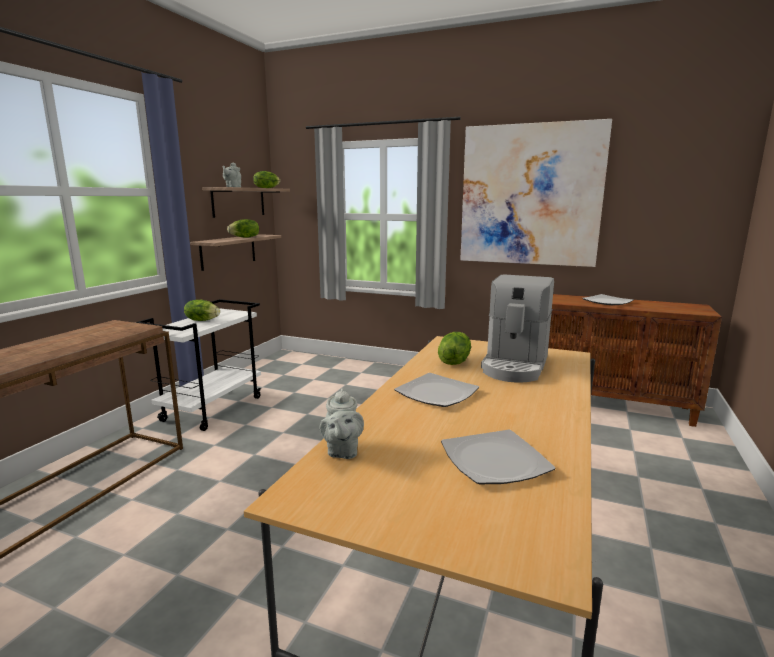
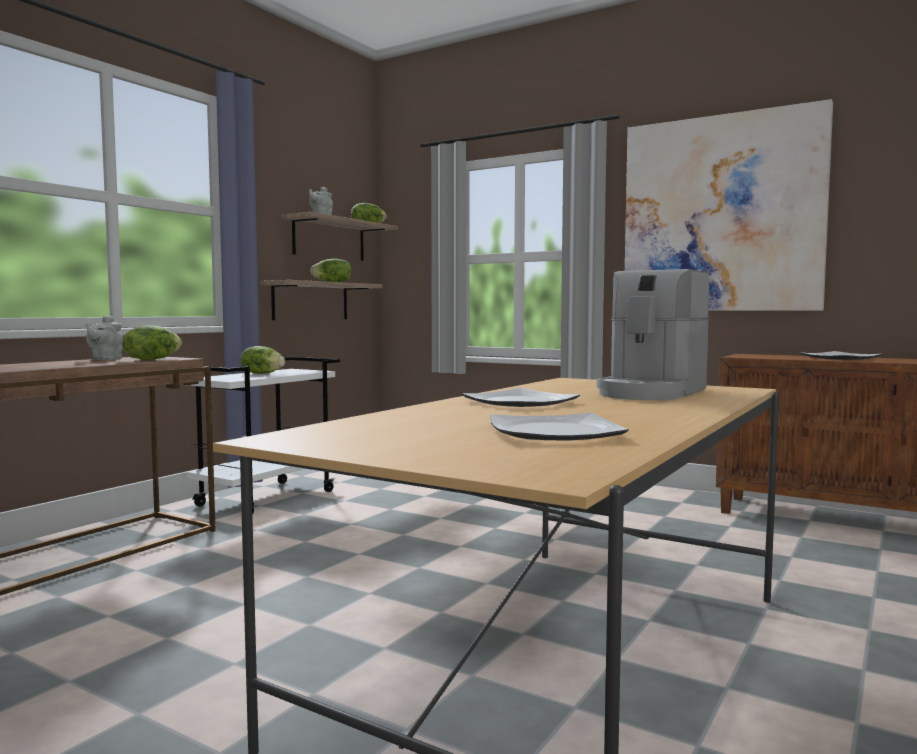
camera: 10 degrees right, 10 degrees down
grey teapot [320,388,364,459] -> grey teapot moved to [86,315,123,360]
lettuce [438,332,471,365] -> lettuce moved to [123,325,182,360]

